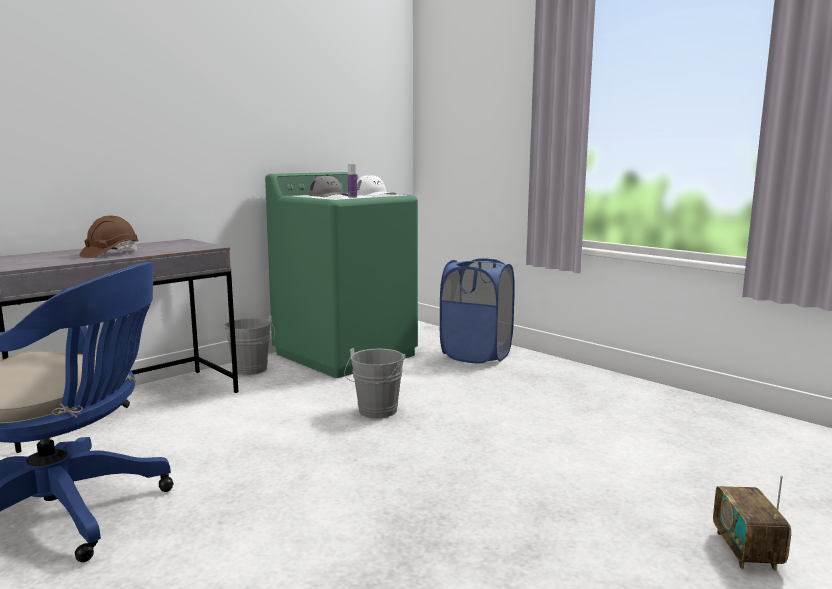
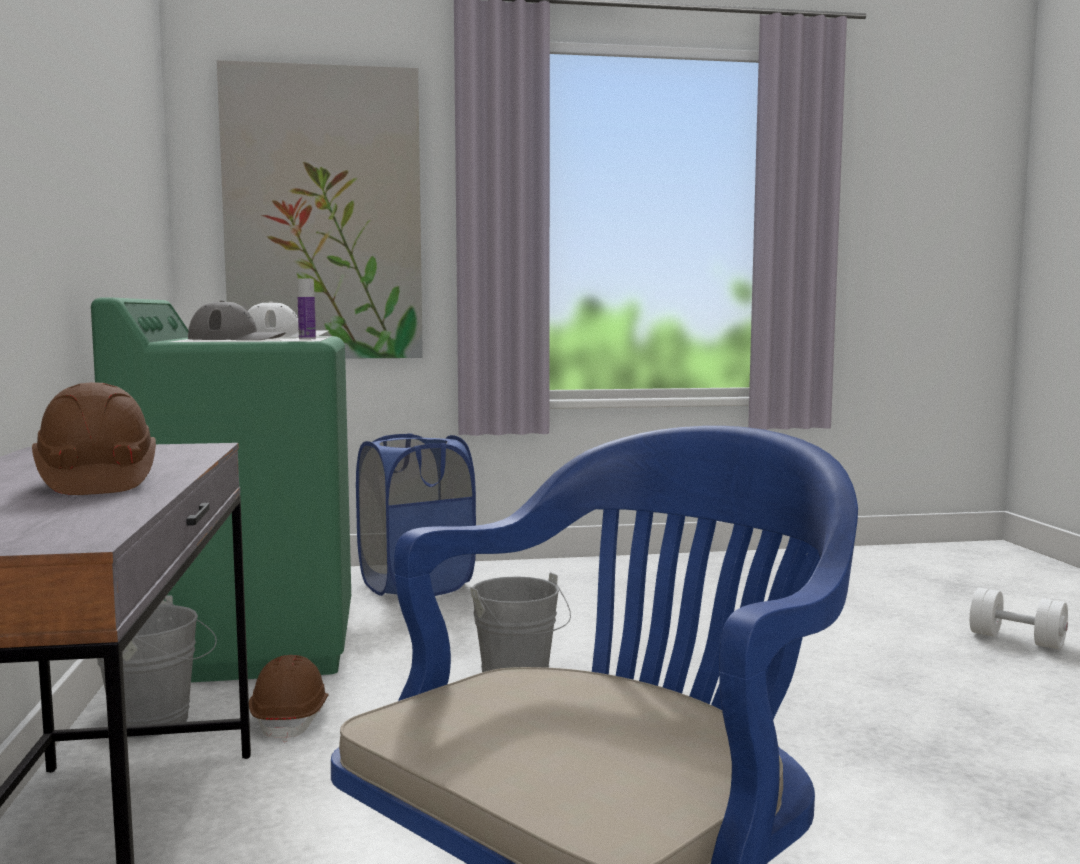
camera: 55 degrees left, 5 degrees down
radio [713,476,791,571] -> white dumbbell [970,588,1068,650]
none -> picture [217,60,423,359]
none -> brown hard hat [249,655,329,742]

